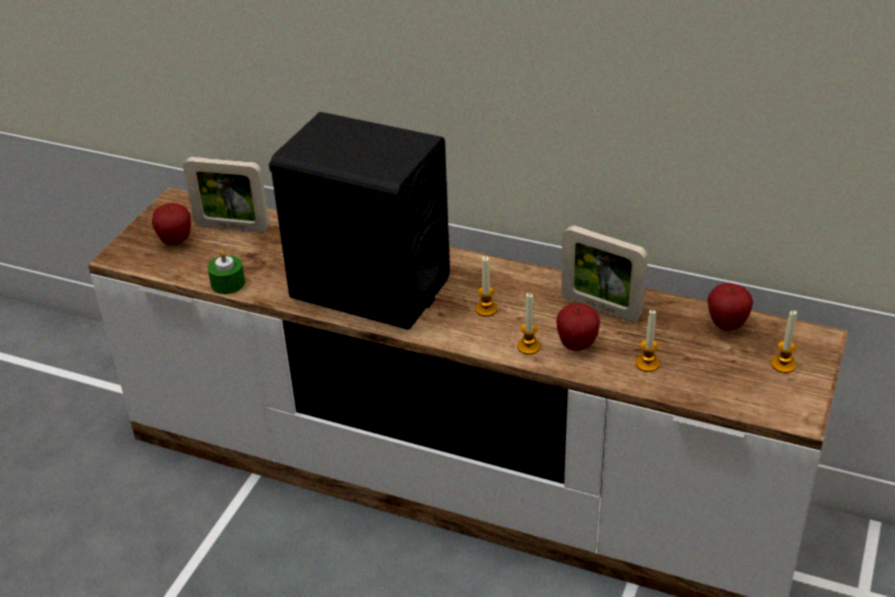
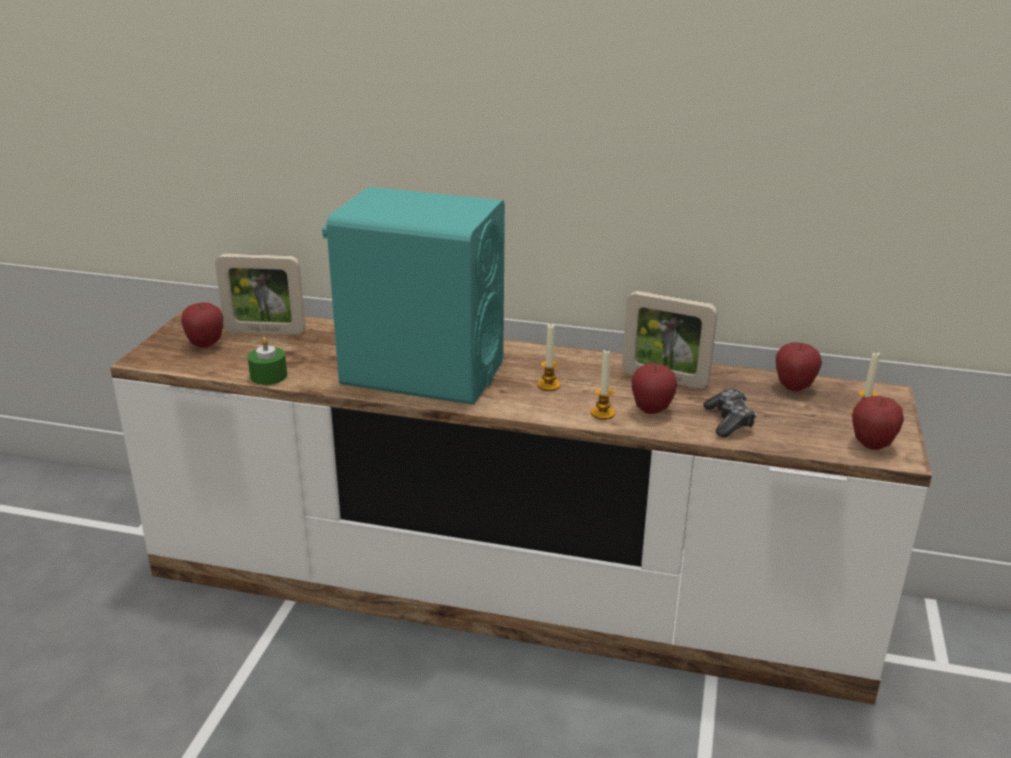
camera: 10 degrees left, 10 degrees down
black speaker [268,112,450,330] -> turquoise speaker [322,187,505,405]
candle [636,309,660,372] -> game controller [703,389,756,437]
none -> apple [852,396,904,450]

